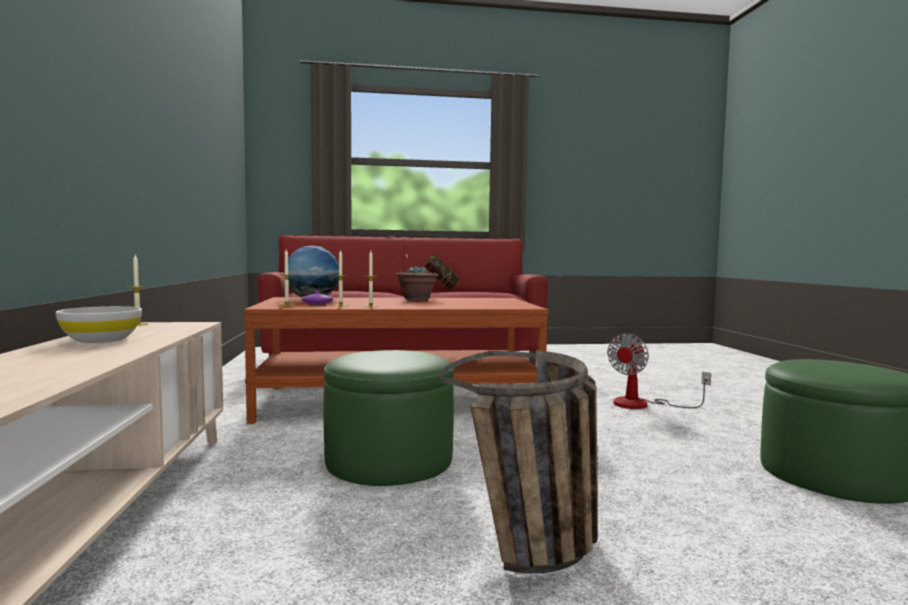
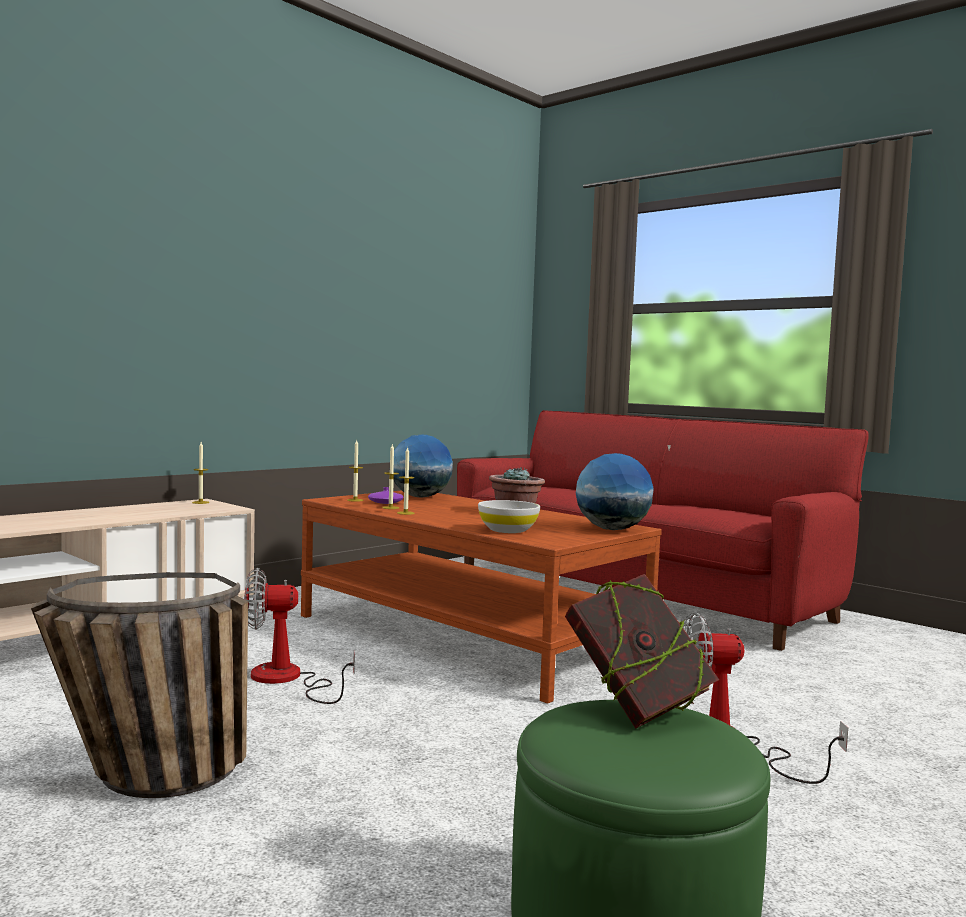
camera: 50 degrees right, 0 degrees up
white bowl [55,306,142,343] -> white bowl moved to [478,500,540,533]
green ottoman [323,350,454,486] -> fan [244,568,355,704]
book [425,255,460,291] -> book moved to [565,574,719,729]
none -> globe [576,453,654,530]

